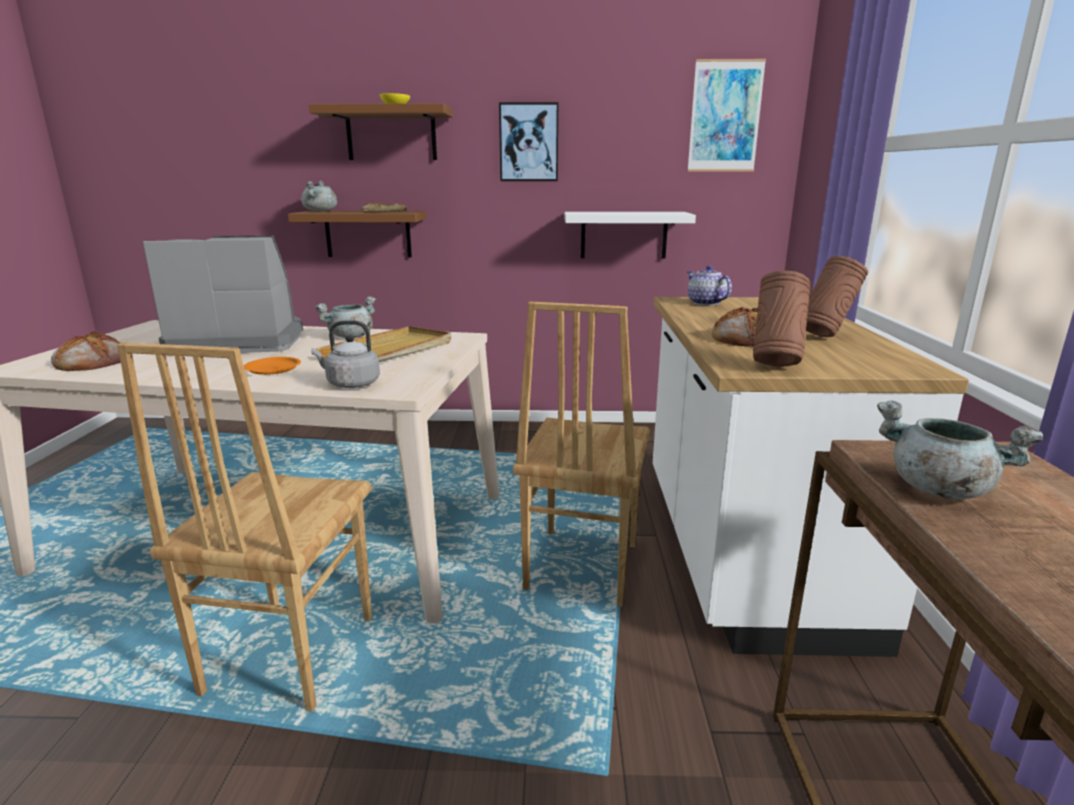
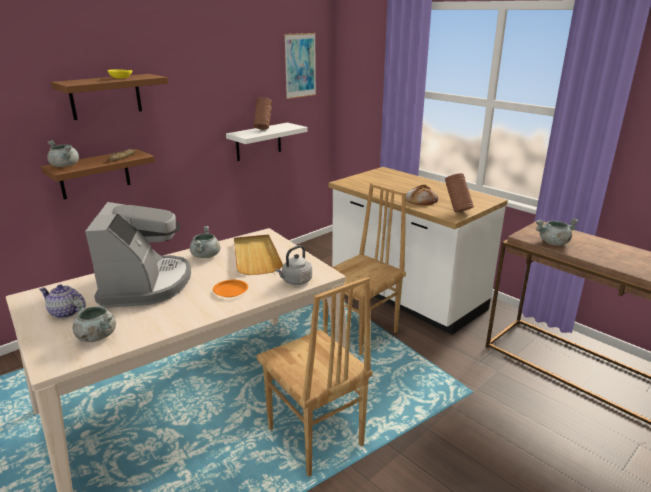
camera: 45 degrees left, 5 degrees up
bread [51,331,121,371] -> grey cooking pot [72,300,116,342]
coffee machine [143,235,303,353] -> coffee machine turned 135 degrees clockwise [85,202,191,308]
picture [499,102,558,181] -> none
brown chair [513,302,650,607] -> brown chair turned 105 degrees counterclockwise [323,183,406,356]
teapot [687,265,732,306] -> teapot moved to [39,284,86,318]
brown vase [806,256,868,337] -> brown vase moved to [254,97,272,130]

